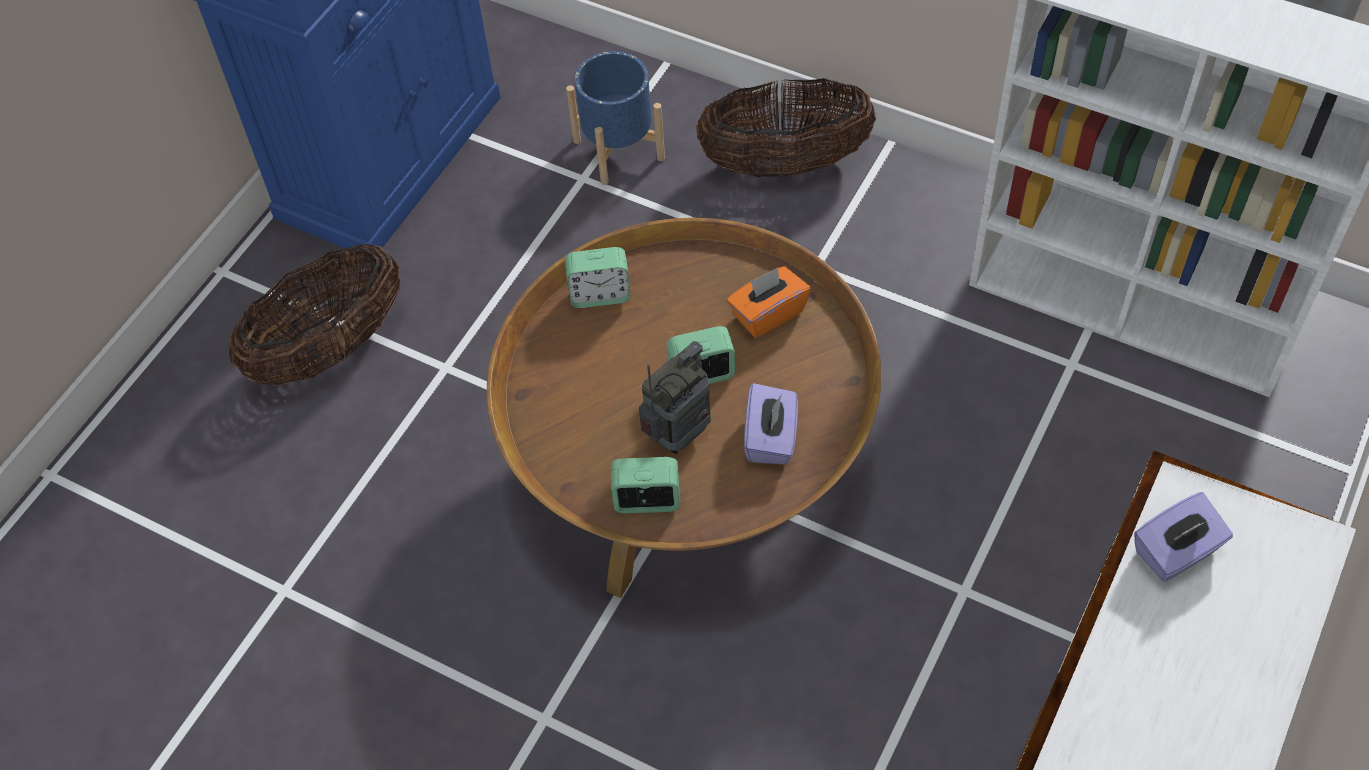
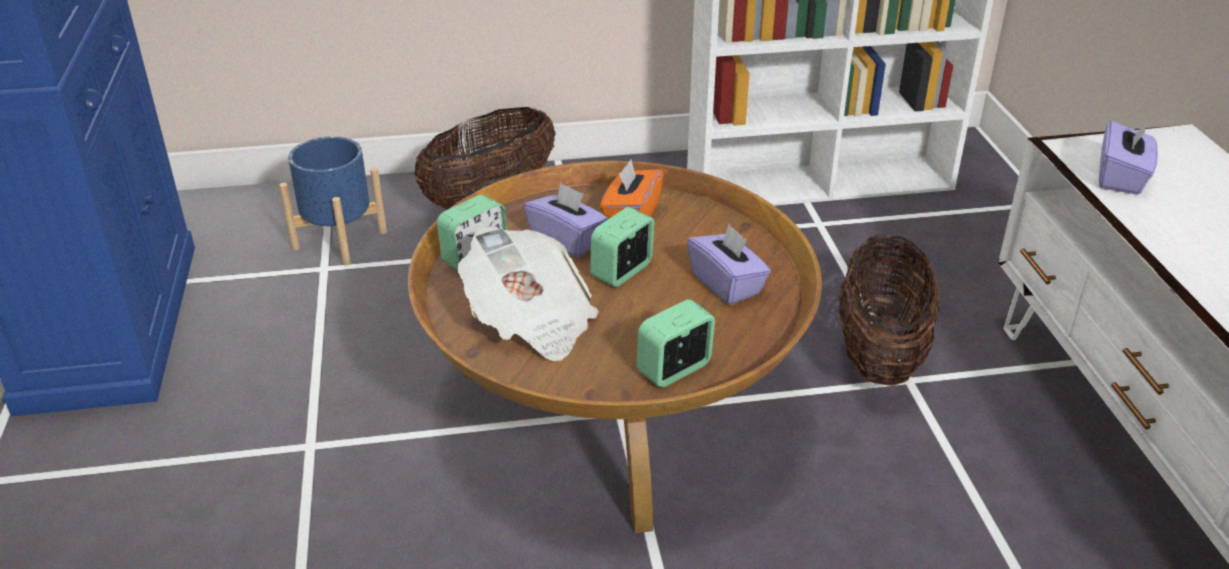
camera: 40 degrees left, 20 degrees down
basket [229,244,400,386] -> basket moved to [838,233,940,386]
radio [639,341,711,454] -> none
none -> newspaper [458,226,599,361]
none -> purple tissue box [524,182,608,257]

